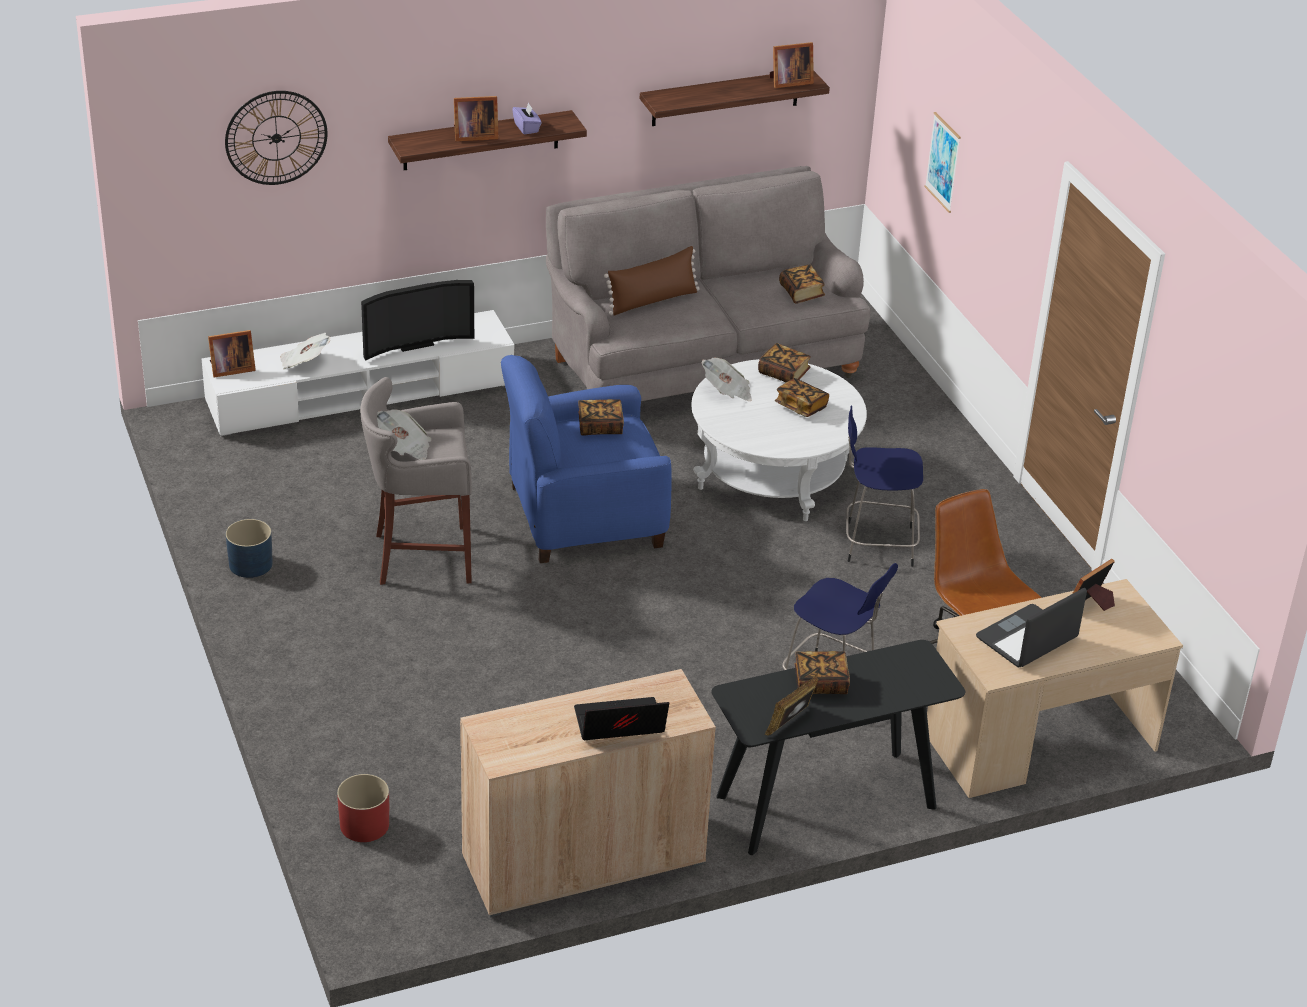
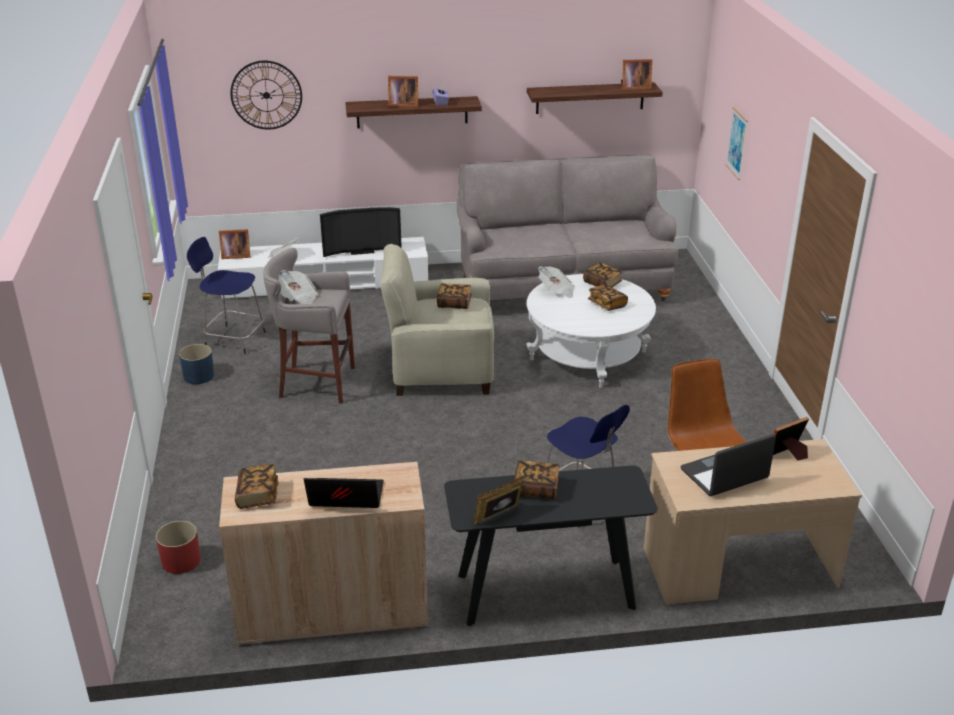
camera: 15 degrees right, 5 degrees down
blue armchair [501,355,672,563] -> beige armchair [380,244,494,396]
brown pillow [604,246,700,315] -> none
book [779,265,825,304] -> book moved to [235,464,279,509]
blue stool [846,405,923,567] -> blue stool moved to [187,237,266,354]

